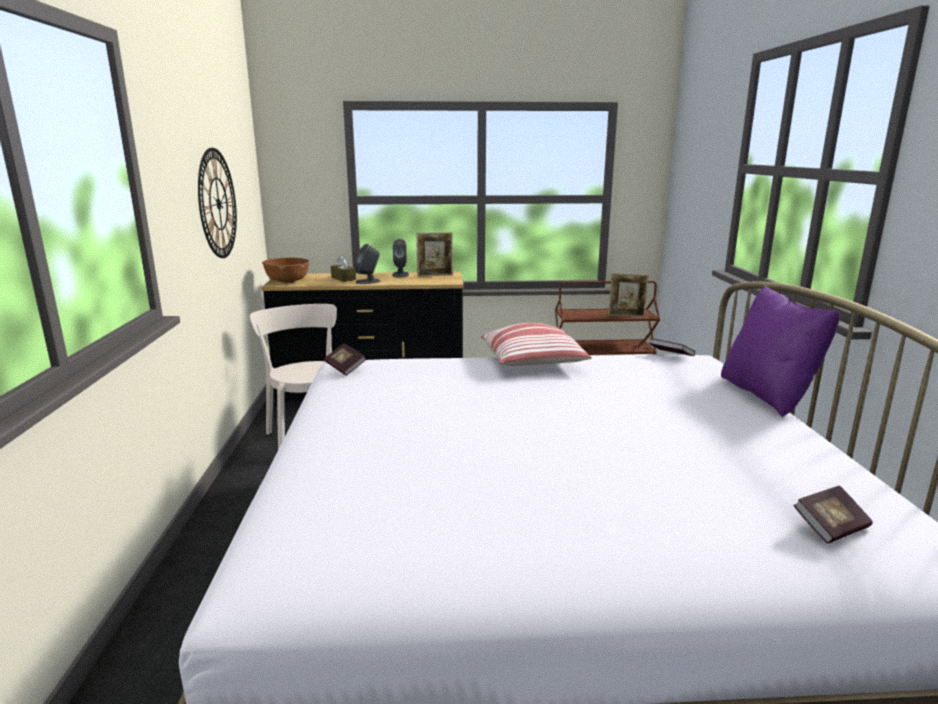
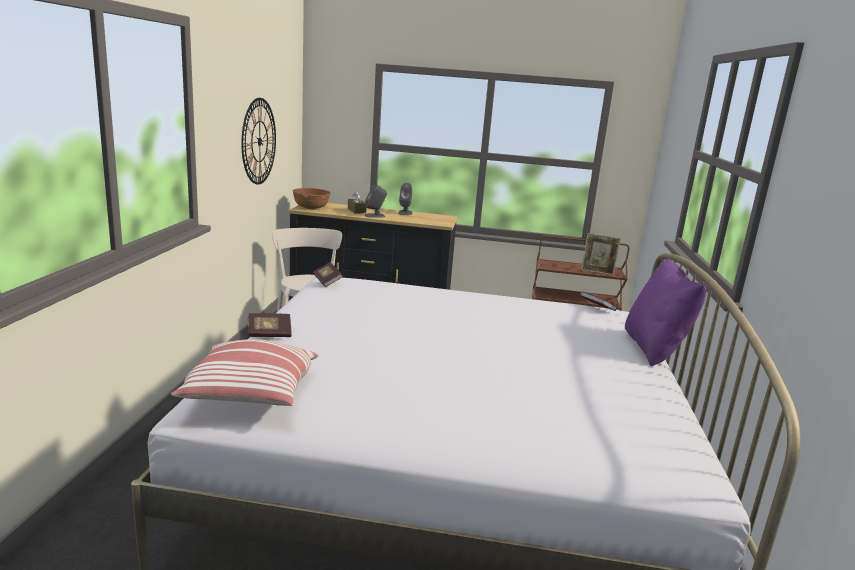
camera: 10 degrees right, 0 degrees up
picture frame [416,232,453,277] -> none
pillow [481,323,592,366] -> pillow moved to [171,339,318,406]
book [793,485,873,544] -> book moved to [248,313,292,337]

